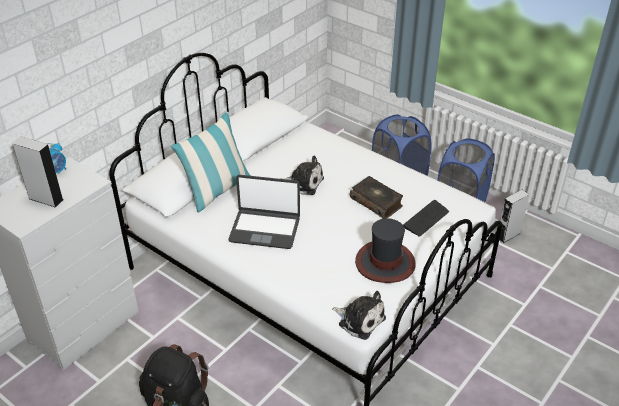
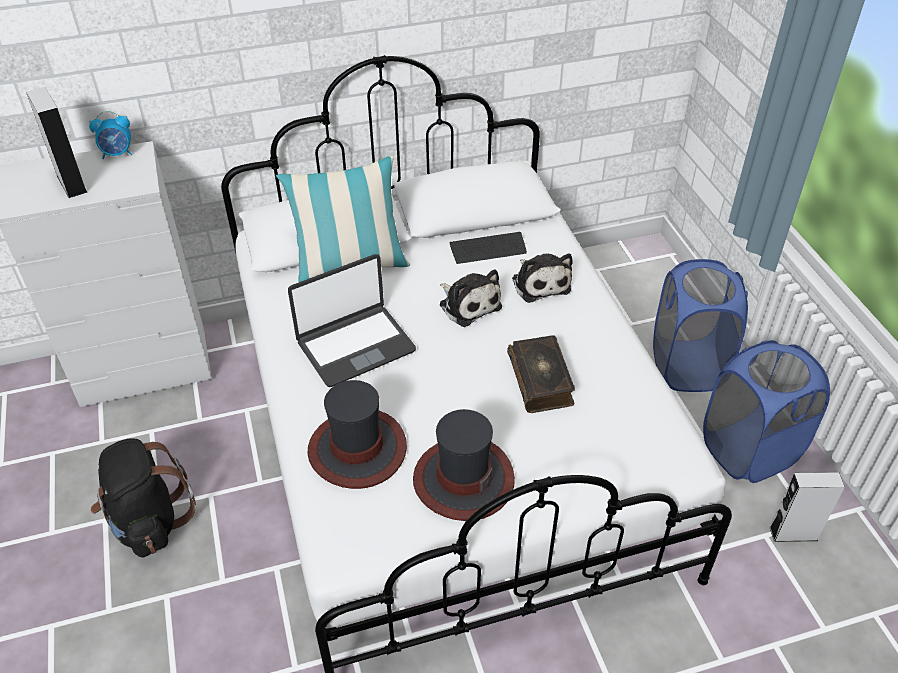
camera: 35 degrees right, 5 degrees up
laptop [229,175,300,249] -> laptop turned 75 degrees counterclockwise [288,254,416,387]
plush toy [332,291,386,340] -> plush toy moved to [512,253,573,303]
keyboard [403,200,449,237] -> keyboard moved to [449,232,527,264]
none -> hat [308,380,407,489]

